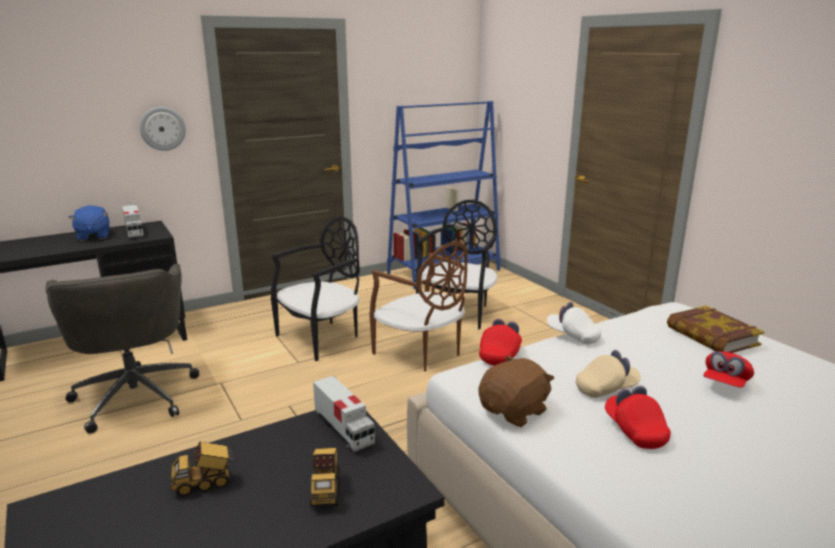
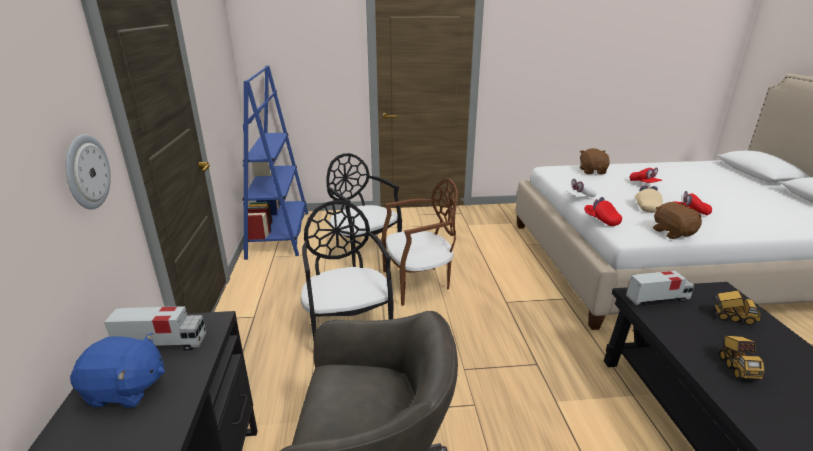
camera: 65 degrees left, 5 degrees up
book [667,306,764,353] -> brown plush toy [580,148,610,174]

